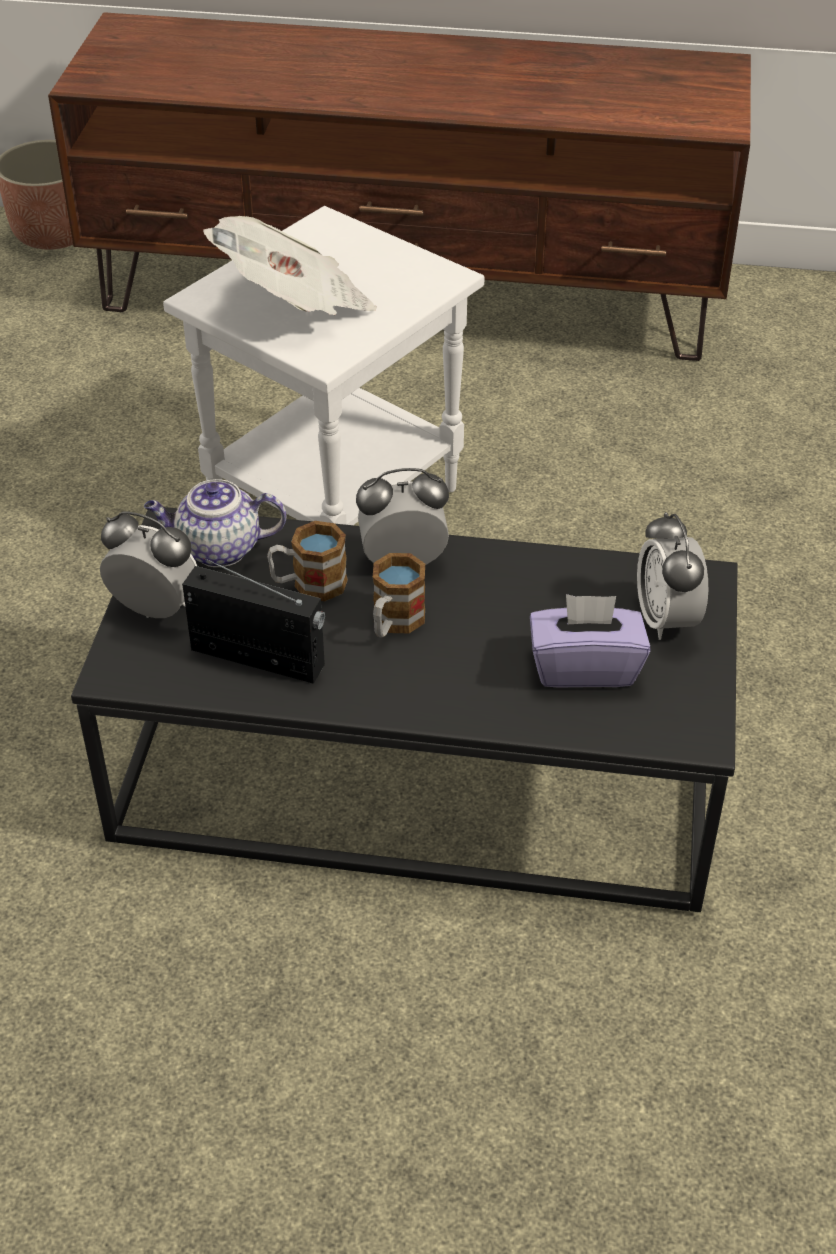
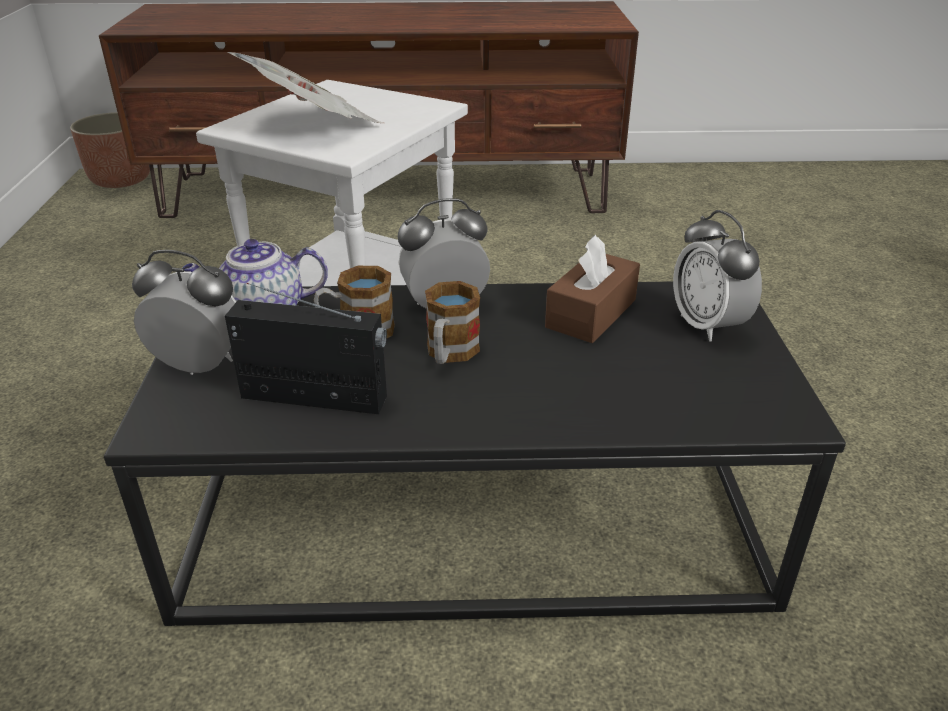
camera: 10 degrees left, 10 degrees down
purple tissue box [530,594,650,688] -> none
none -> brown tissue box [545,235,640,343]

